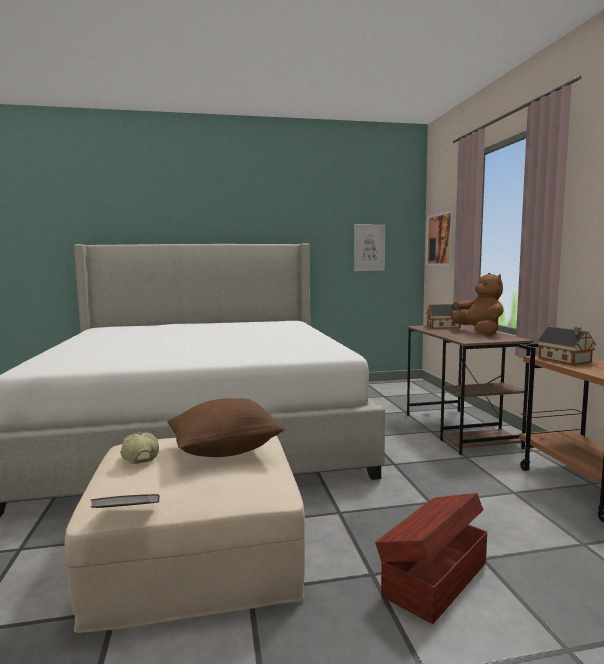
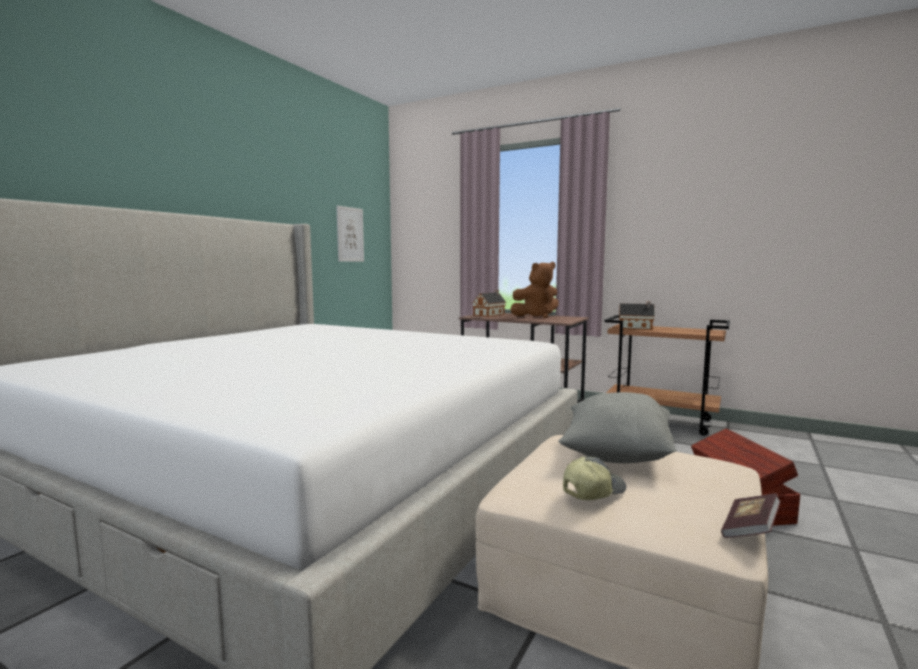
camera: 50 degrees left, 0 degrees up
cap [120,431,159,464] -> cap turned 135 degrees clockwise [563,456,626,500]
brown pillow [167,398,285,457] -> grey pillow [559,392,677,463]
picture [426,210,456,266] -> none
brown plush toy [450,273,504,336] -> brown plush toy turned 135 degrees clockwise [510,262,558,318]

